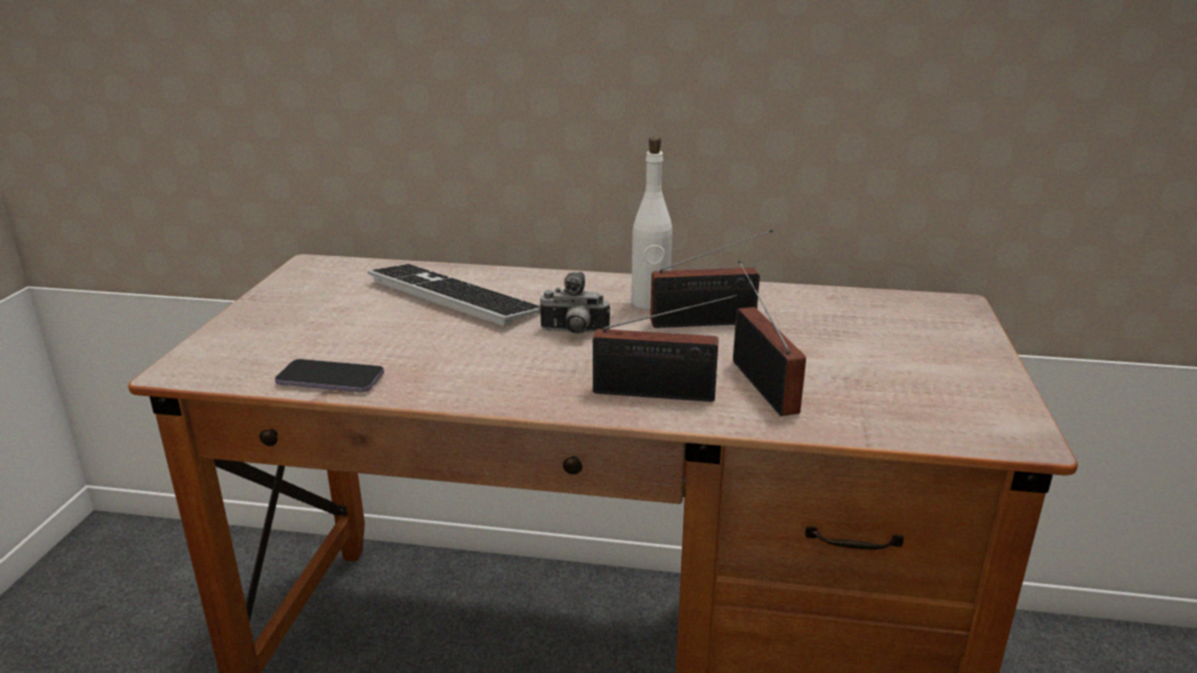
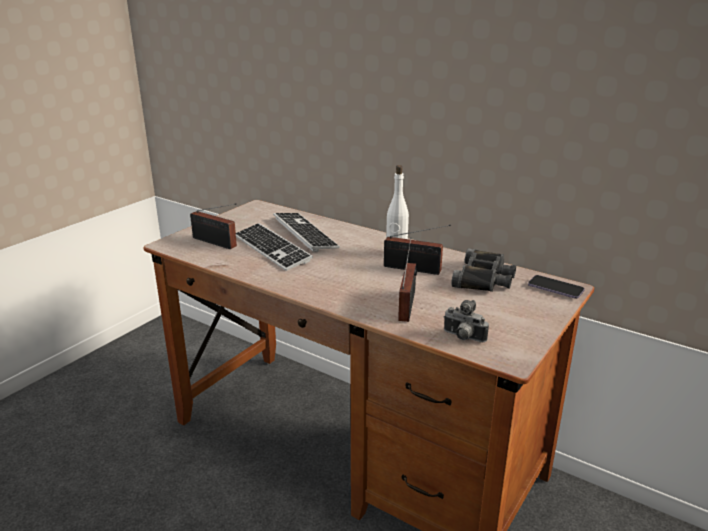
camera: 25 degrees right, 0 degrees up
phone [275,359,384,392] -> phone moved to [528,275,585,299]
camera [539,272,610,334] -> camera moved to [444,300,489,342]
radio [593,294,737,402] -> radio moved to [190,204,237,249]
none -> keyboard [236,223,313,271]
none -> black binoculars [451,248,516,292]

